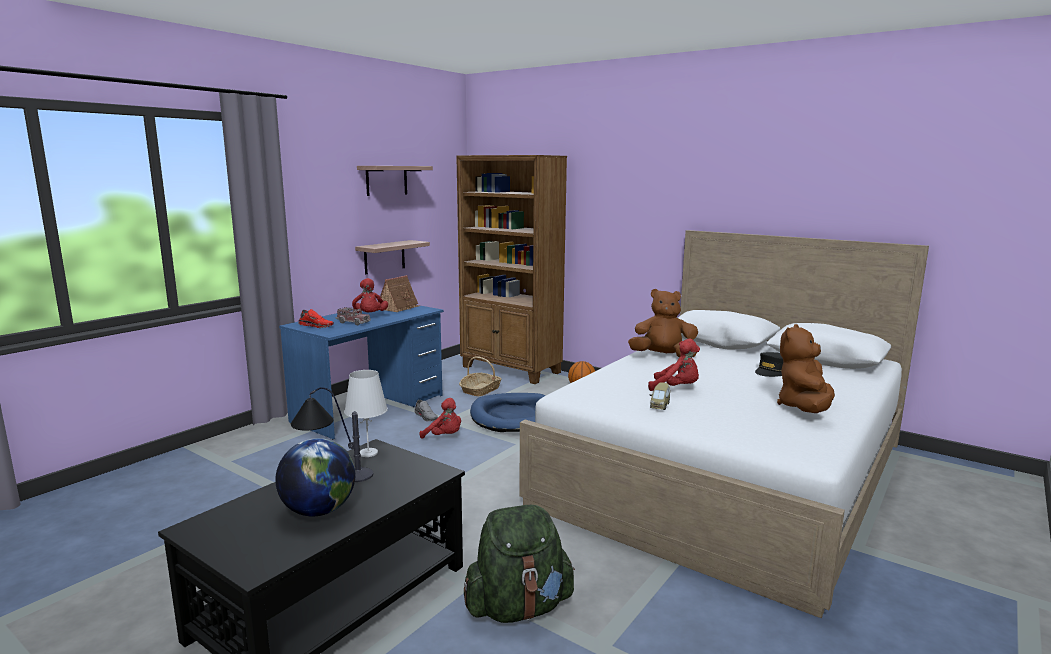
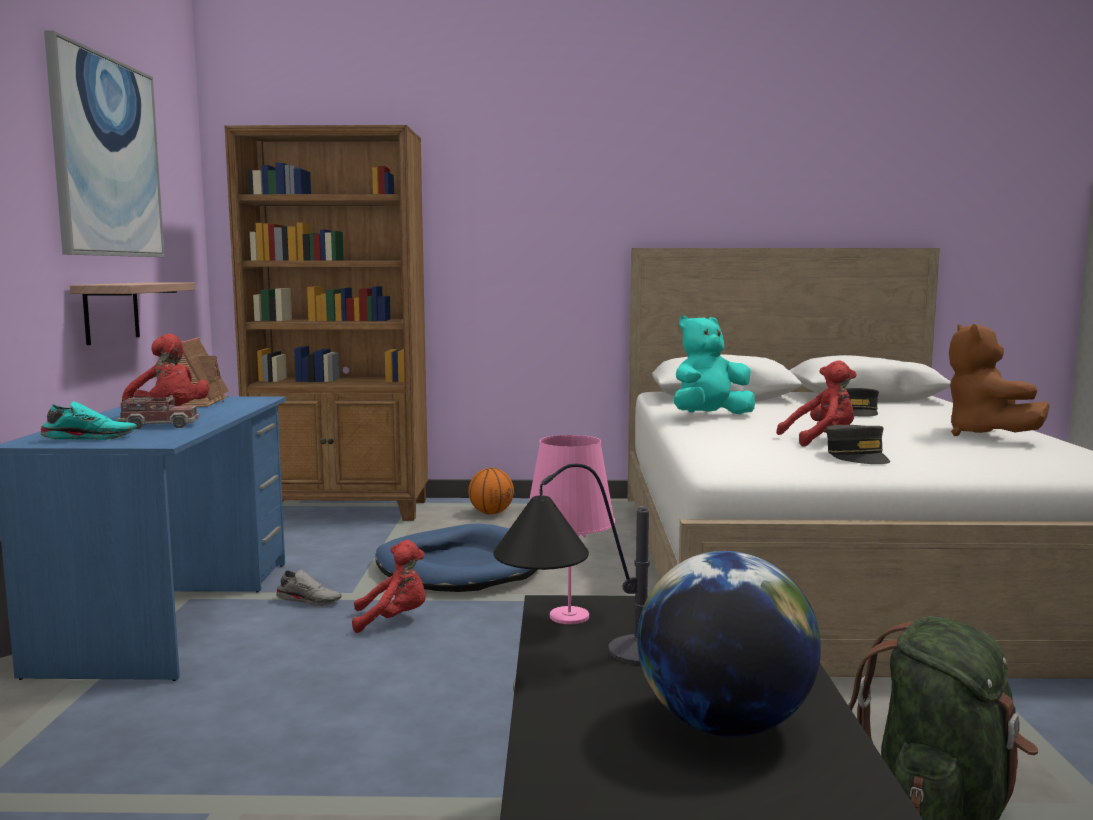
camera: 35 degrees left, 5 degrees down
red shoe [298,309,334,328] -> turquoise shoe [40,401,137,440]
white table lamp [344,370,388,457] -> pink table lamp [529,435,615,624]
shelf [357,166,433,196] -> picture [44,30,165,257]
basket [459,356,502,396] -> none
brown plush toy [628,289,698,357] -> turquoise plush toy [673,316,755,414]
toy car [649,382,670,410] -> grey cap [826,425,890,464]

